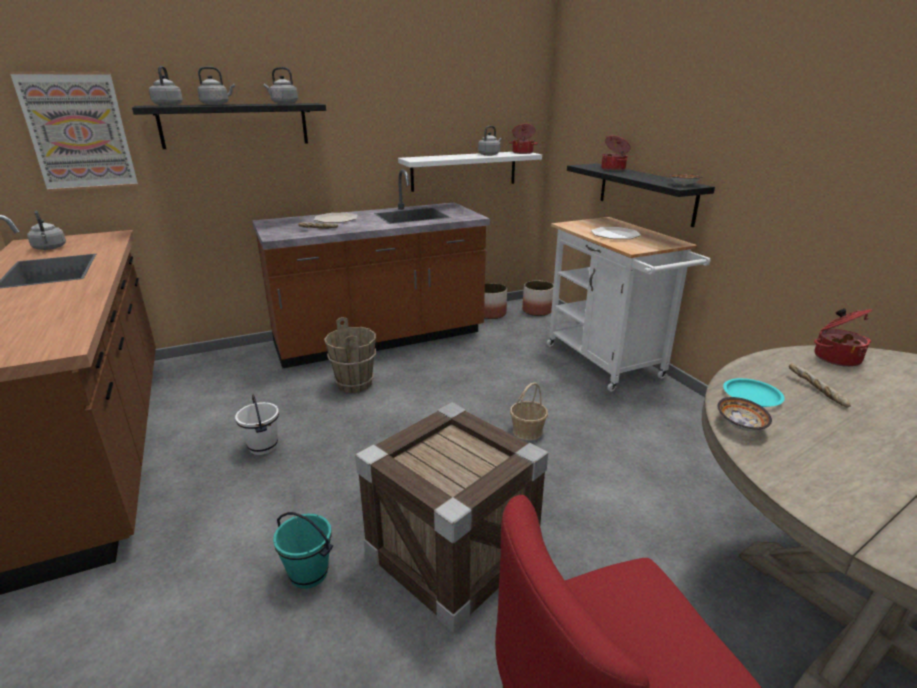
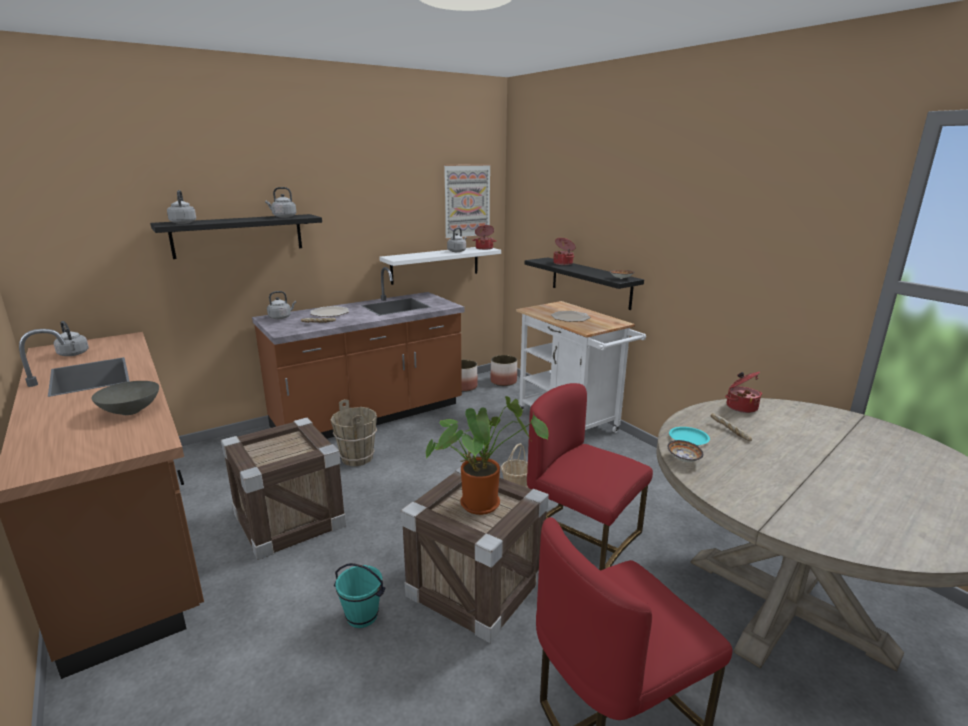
camera: 10 degrees left, 5 degrees down
picture [9,71,138,192] -> picture moved to [444,164,491,240]
grey kettle [197,66,235,105] -> grey kettle moved to [267,291,296,319]
white bucket [235,394,279,455] -> crate [221,418,347,560]
none -> grey bowl [92,381,159,415]
none -> potted plant [426,396,549,515]
none -> red chair [527,383,653,571]

